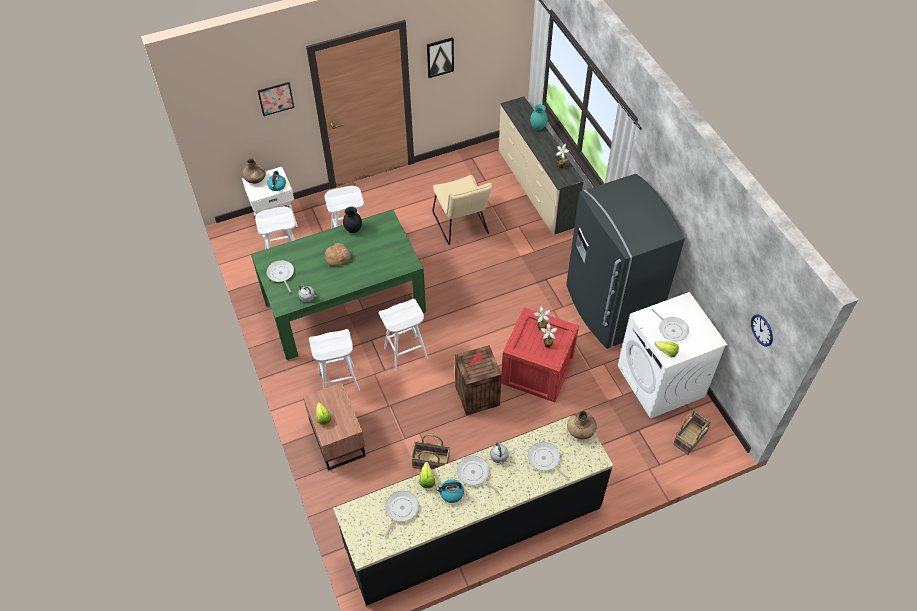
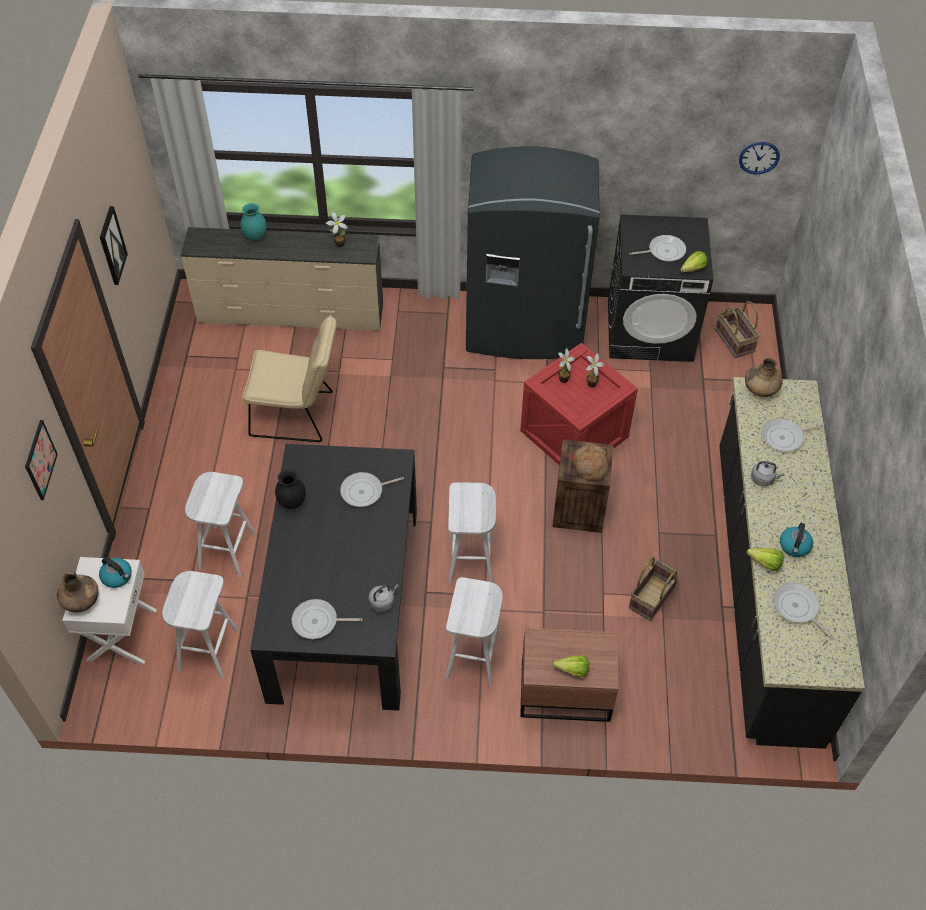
camera: 65 degrees left, 0 degrees up
green dining table [251,209,426,360] -> black dining table [250,444,417,711]
bread [325,243,351,266] -> bread moved to [573,445,608,481]
frying pan [457,456,499,493] -> frying pan moved to [340,472,404,507]
white washing machine [618,292,728,419] -> black washing machine [608,214,713,362]

